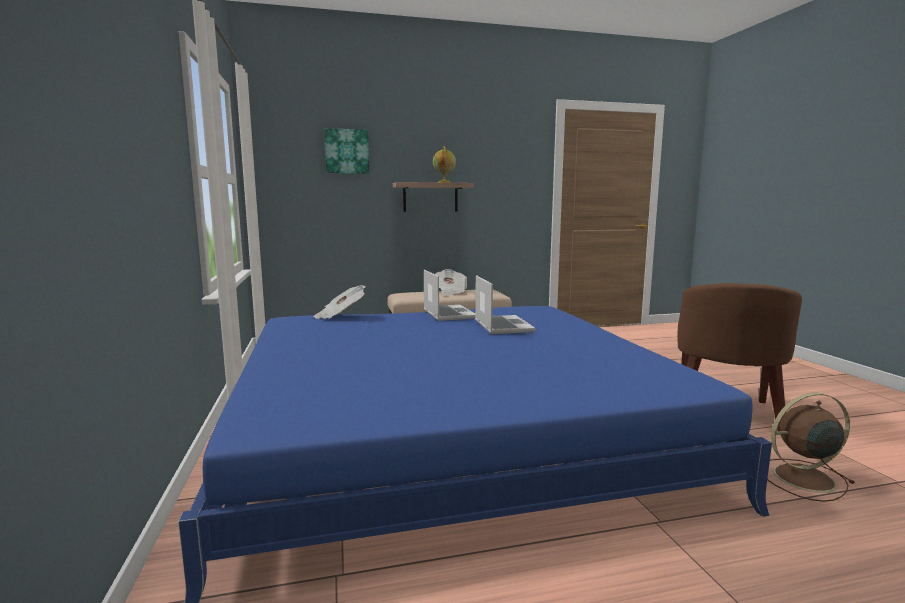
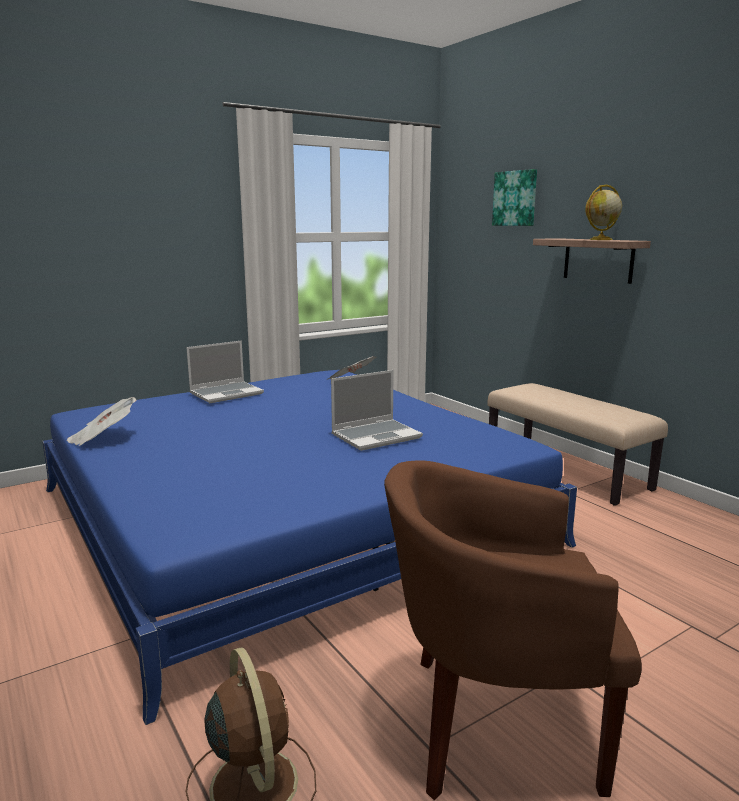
camera: 70 degrees right, 5 degrees up
laptop [424,270,476,321] -> laptop moved to [186,340,264,403]
newspaper [435,269,467,296] -> newspaper moved to [67,397,137,446]

